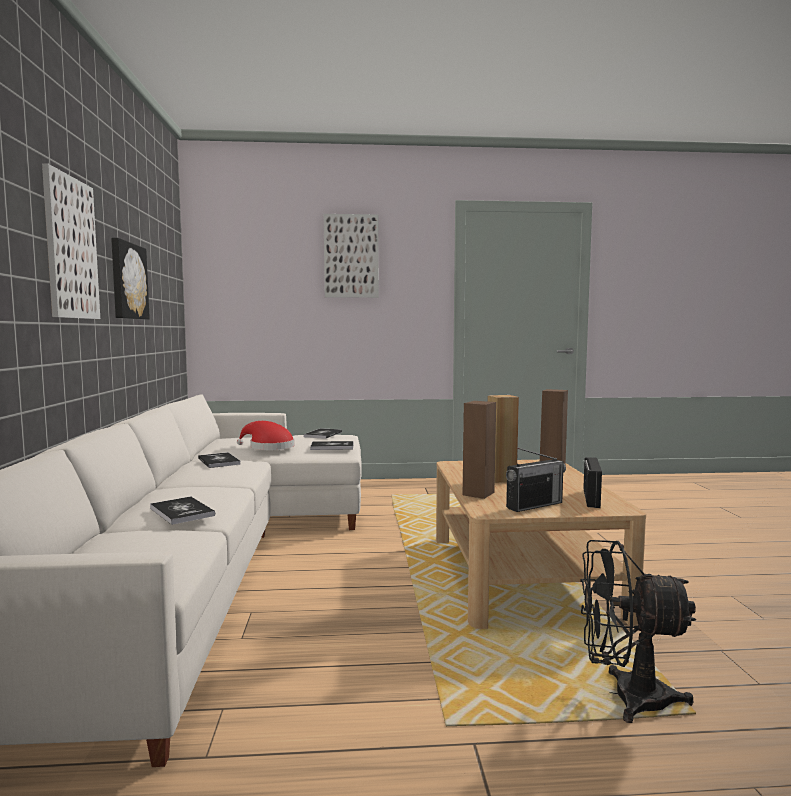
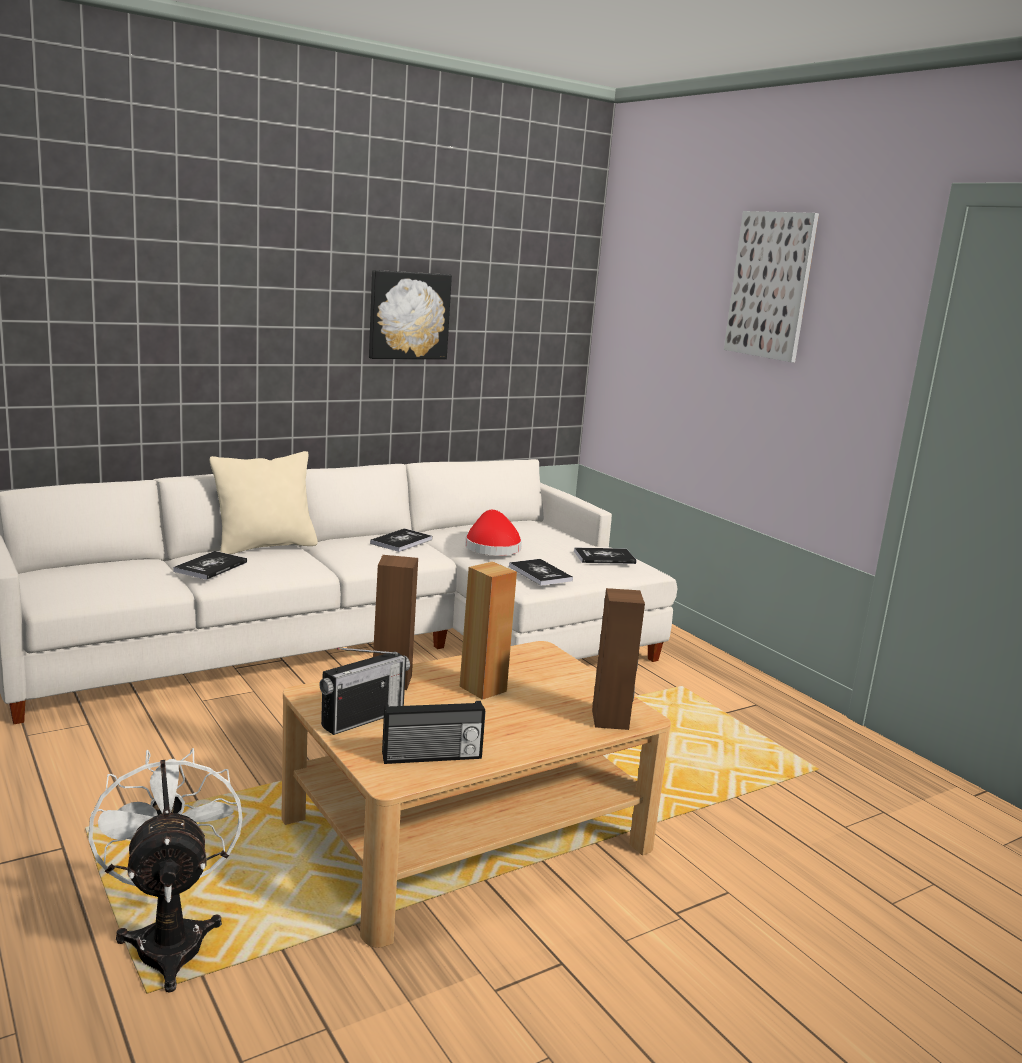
camera: 60 degrees right, 10 degrees up
picture [42,164,100,319] -> none
radio [506,448,566,512] -> radio turned 75 degrees counterclockwise [319,648,410,735]
black fan [580,540,696,723] -> white fan [89,748,243,993]
none -> beige pillow [210,451,318,554]

